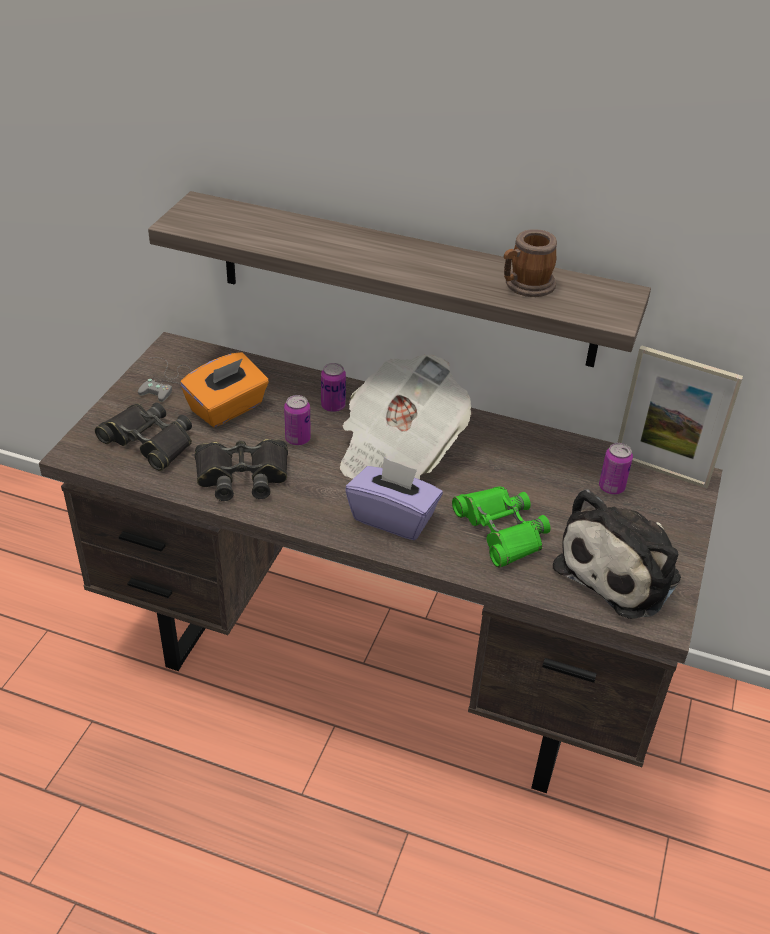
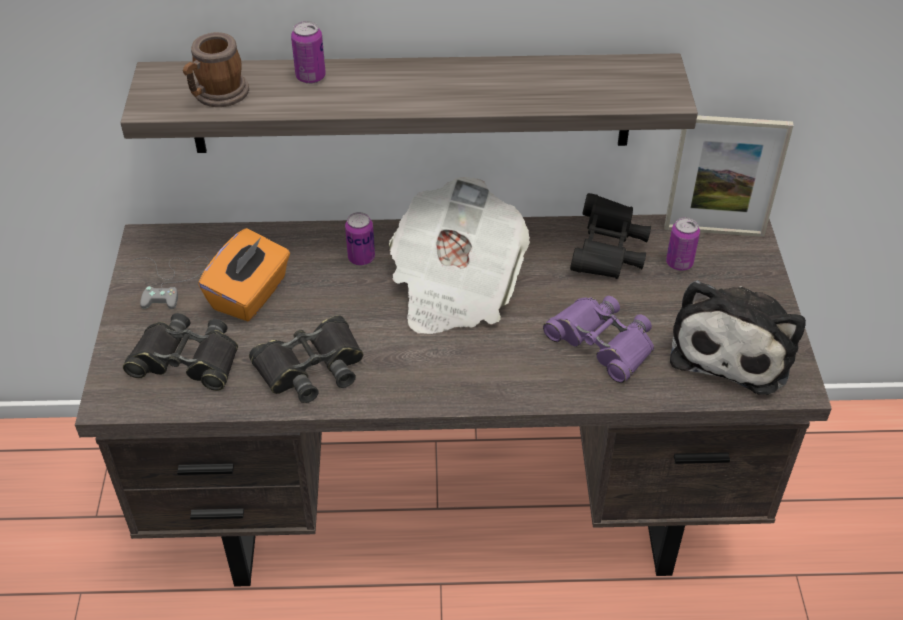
camera: 20 degrees left, 5 degrees up
can [284,395,311,445] -> can moved to [291,21,326,84]
purple tissue box [345,457,443,540] -> none
green binoculars [452,486,551,568] -> purple binoculars [543,296,654,383]
mug [504,230,557,297] -> mug moved to [183,32,249,107]
none -> black binoculars [570,193,651,279]

